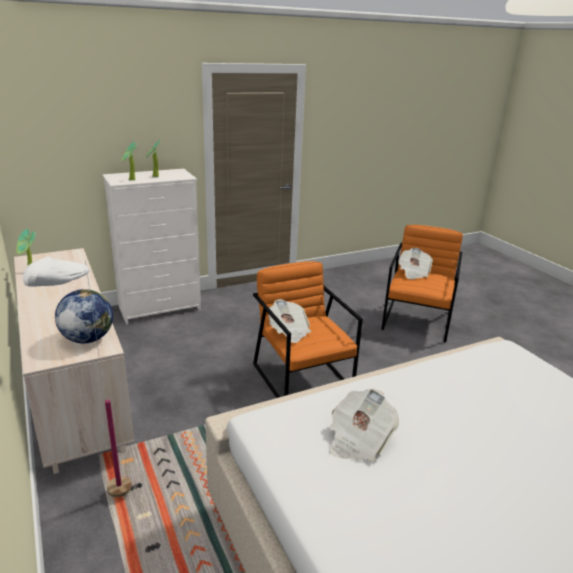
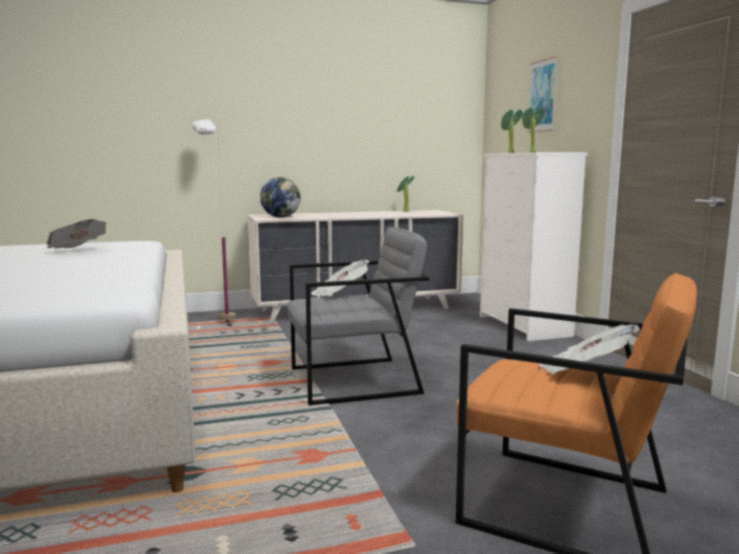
camera: 100 degrees right, 15 degrees down
orange armchair [253,261,363,398] -> grey armchair [287,227,430,405]
none -> picture [527,56,558,133]

